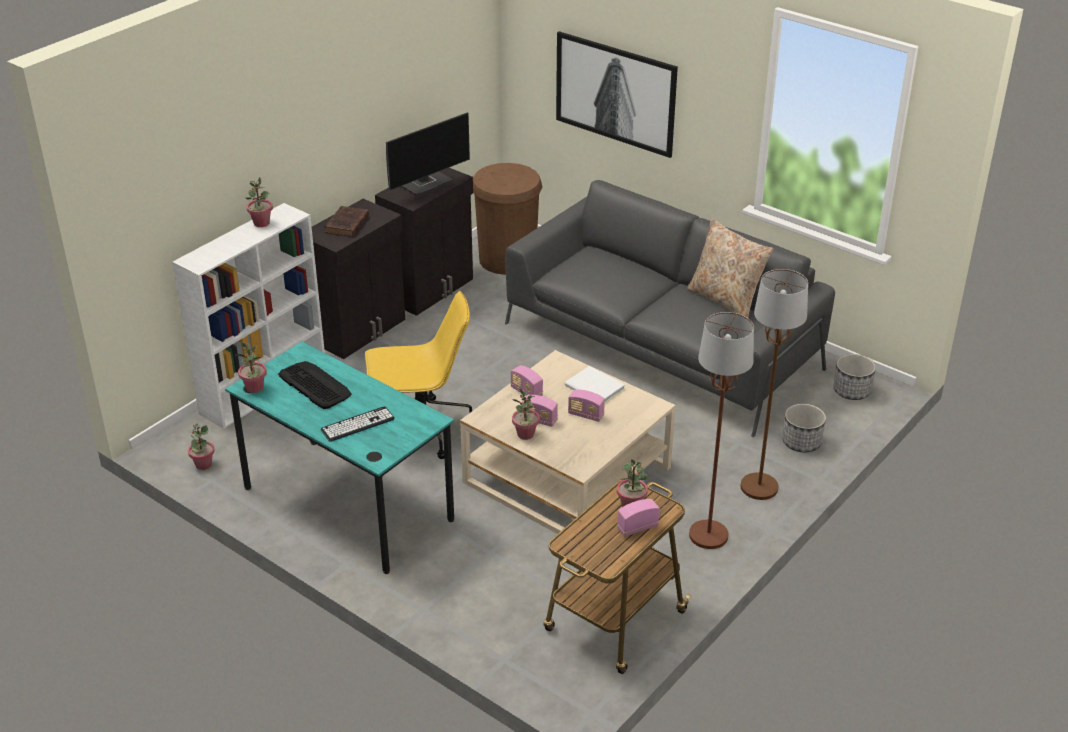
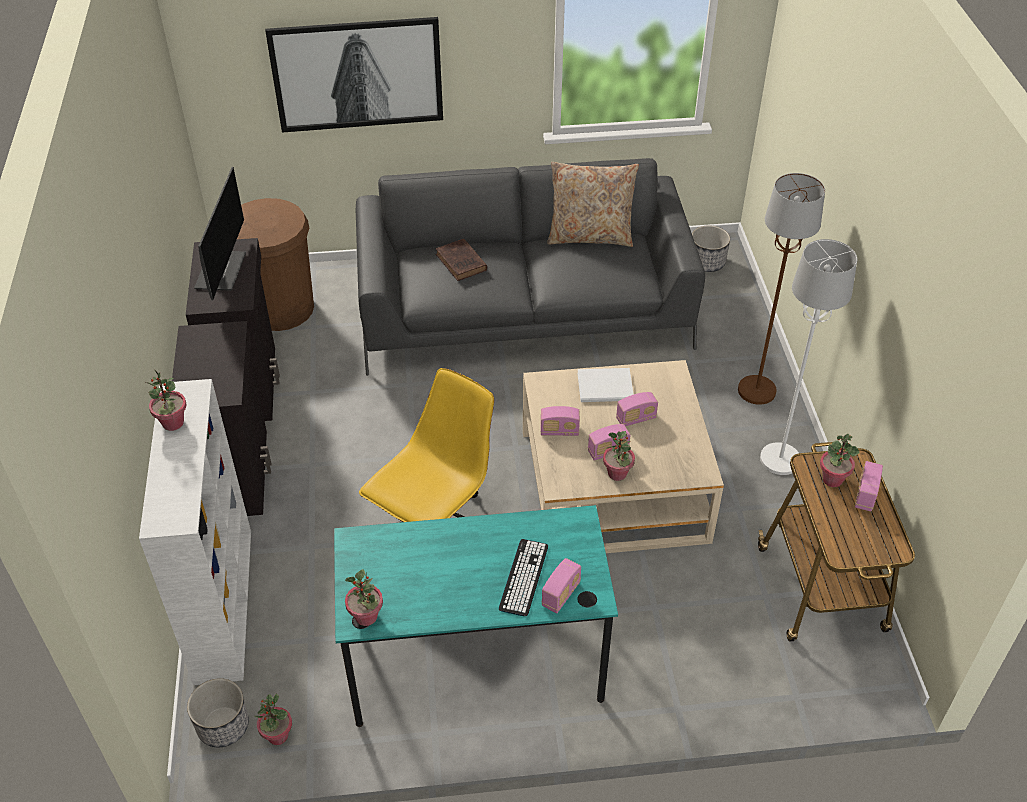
camera: 45 degrees left, 10 degrees up
keyboard [278,361,352,409] -> none
brown book [325,206,369,237] -> brown book moved to [436,239,487,281]
brown floor lamp [689,312,754,549] -> white floor lamp [760,239,857,475]
planter [783,404,826,452] -> planter moved to [187,678,249,747]
none -> radio [541,558,581,613]

